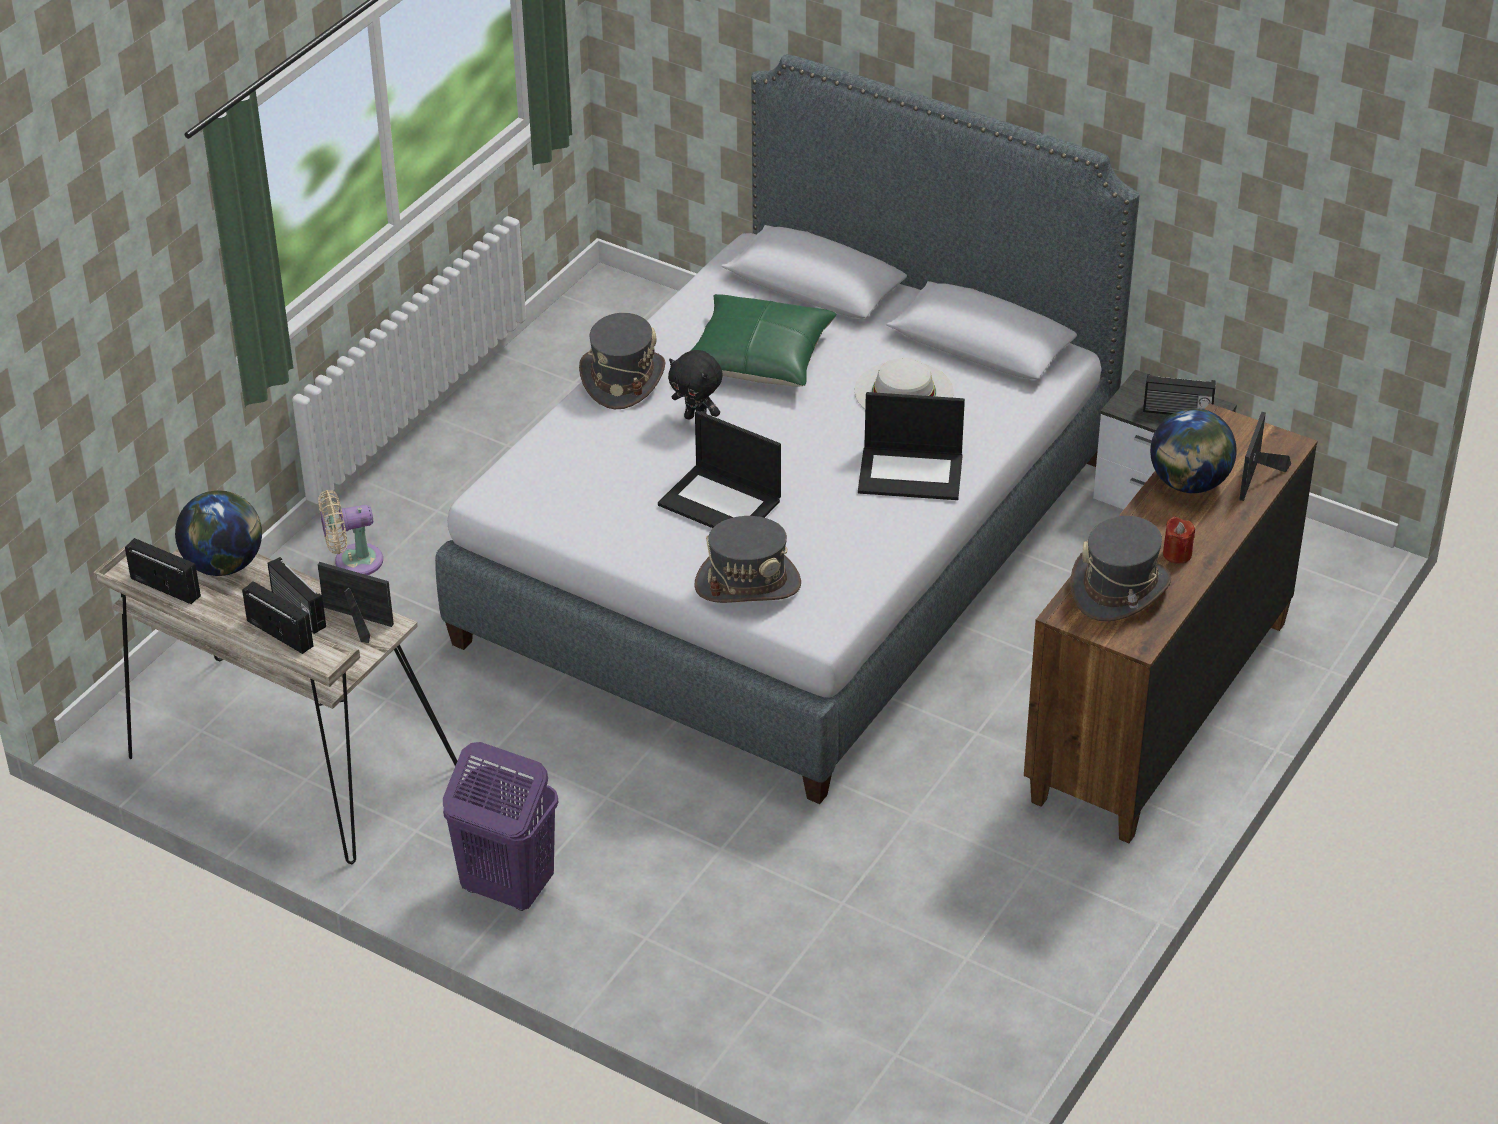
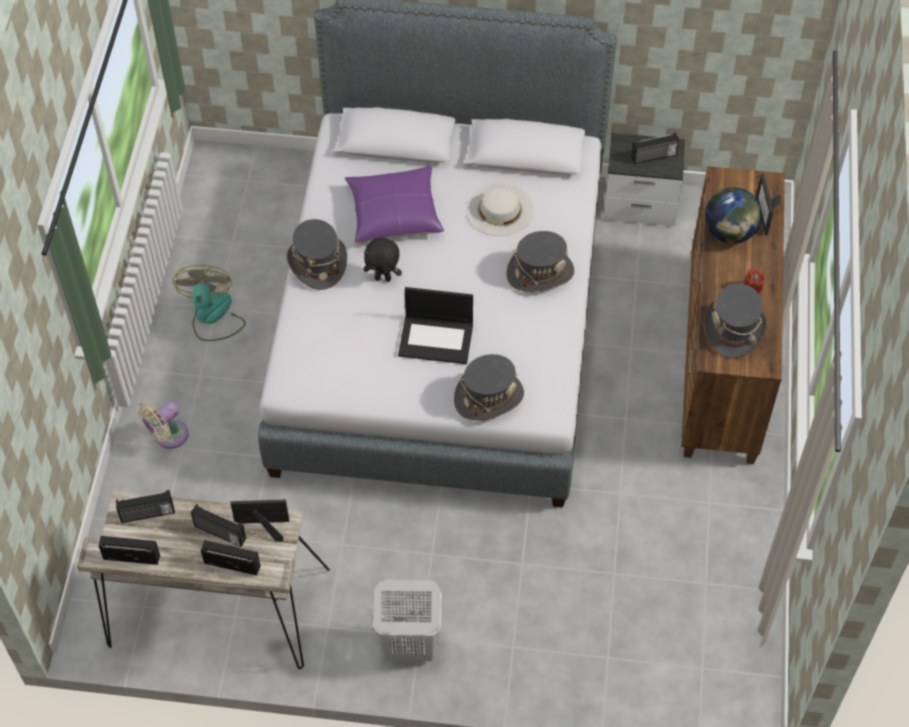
camera: 25 degrees left, 15 degrees up
globe [175,490,262,576] -> radio [116,490,175,523]
purple laundry basket [443,742,558,911] -> white laundry basket [373,579,442,661]
green pillow [690,294,837,387] -> purple pillow [345,167,444,243]
laptop [858,392,965,500] -> grey hat [507,231,574,292]
none -> fan [173,265,246,341]

